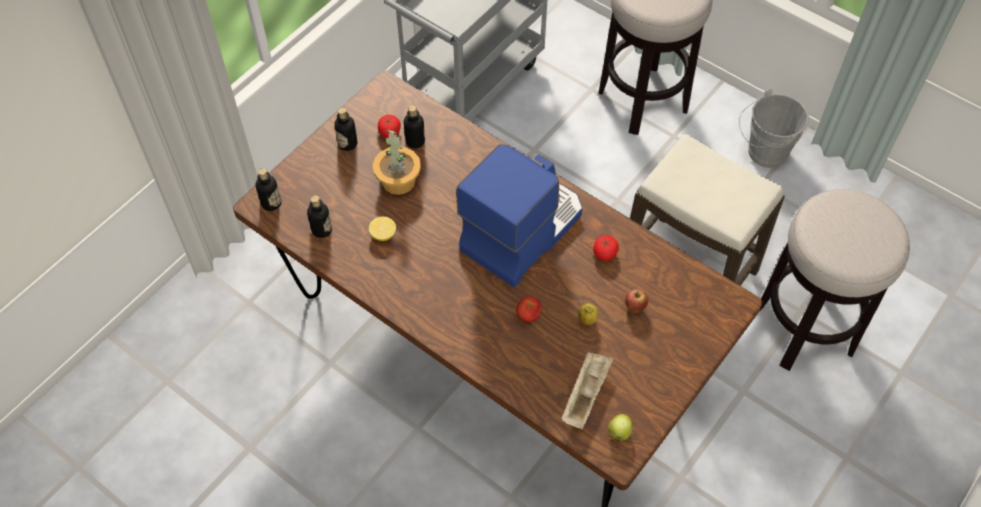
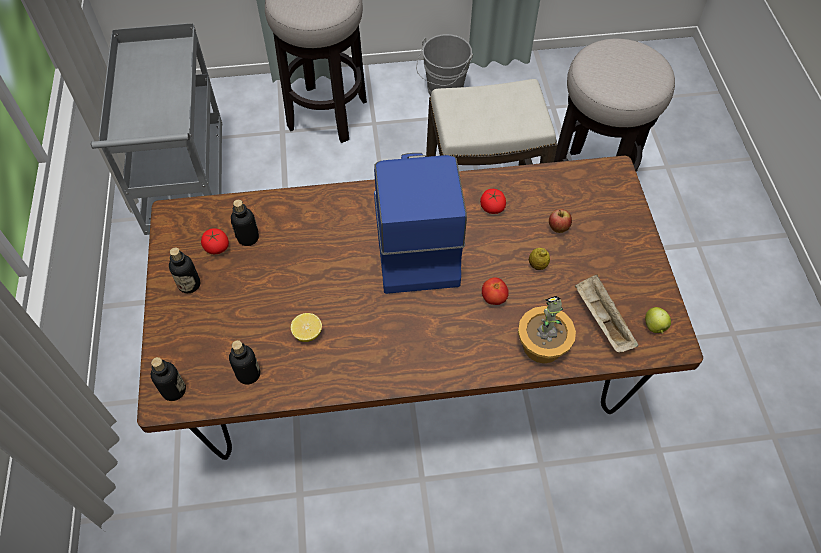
camera: 45 degrees left, 0 degrees up
potted plant [373,130,421,195] -> potted plant moved to [518,296,576,364]

